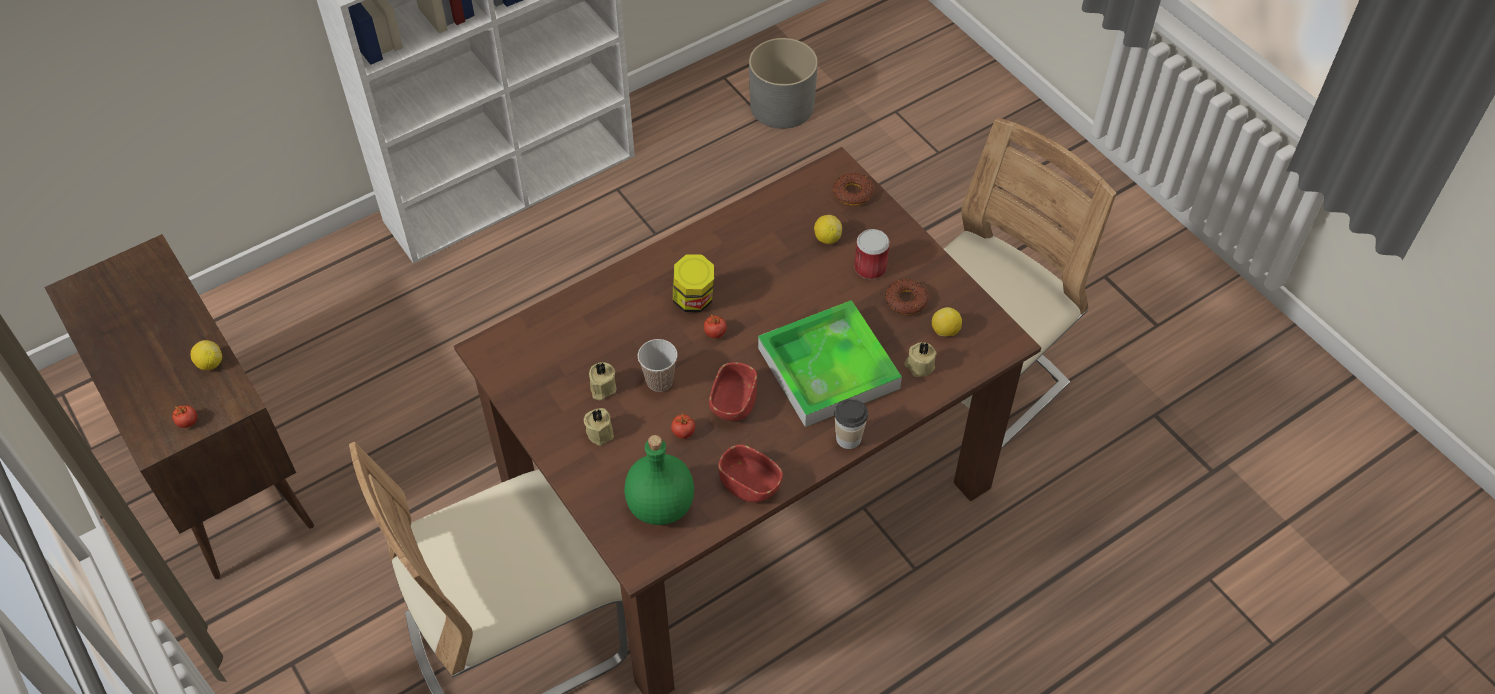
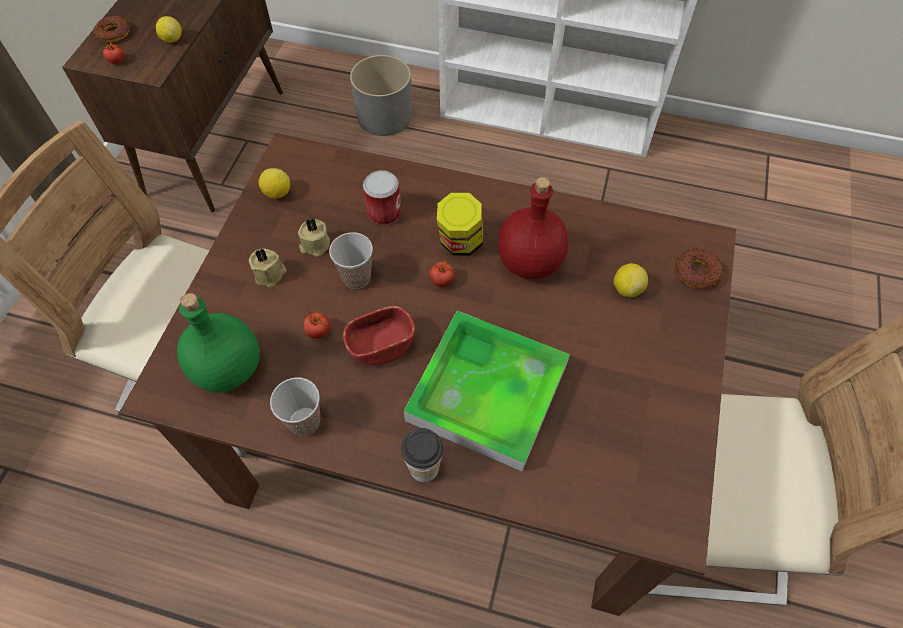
camera: 50 degrees right, 5 degrees up
red bowl [718,444,783,502] -> cup [270,377,321,436]
grey planter [749,38,818,129] -> grey planter moved to [350,55,412,136]
can [854,229,890,280] -> can moved to [363,170,401,225]
donut [885,279,929,315] -> donut moved to [94,16,131,42]
beige candle [904,342,937,377] -> none
lemon [932,307,962,336] -> lemon moved to [259,168,290,199]
none -> red bottle [498,177,569,279]

